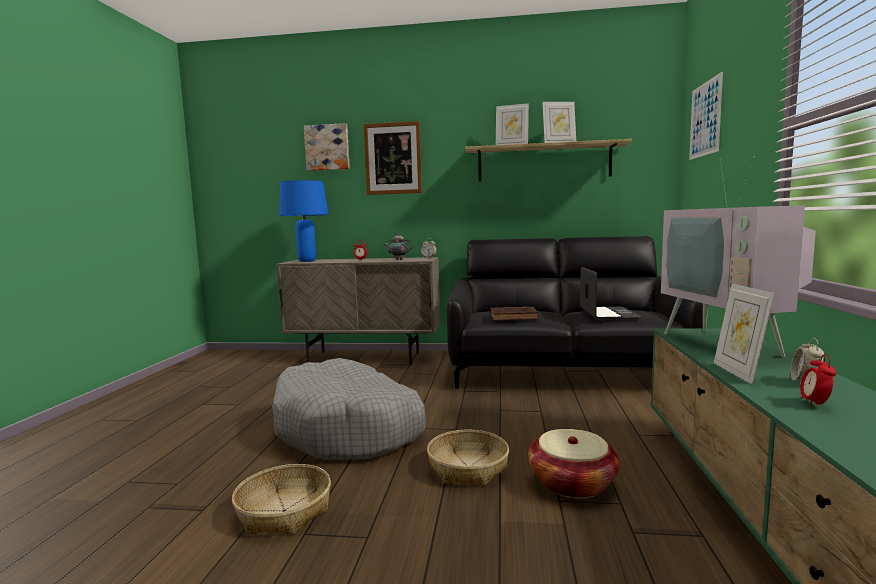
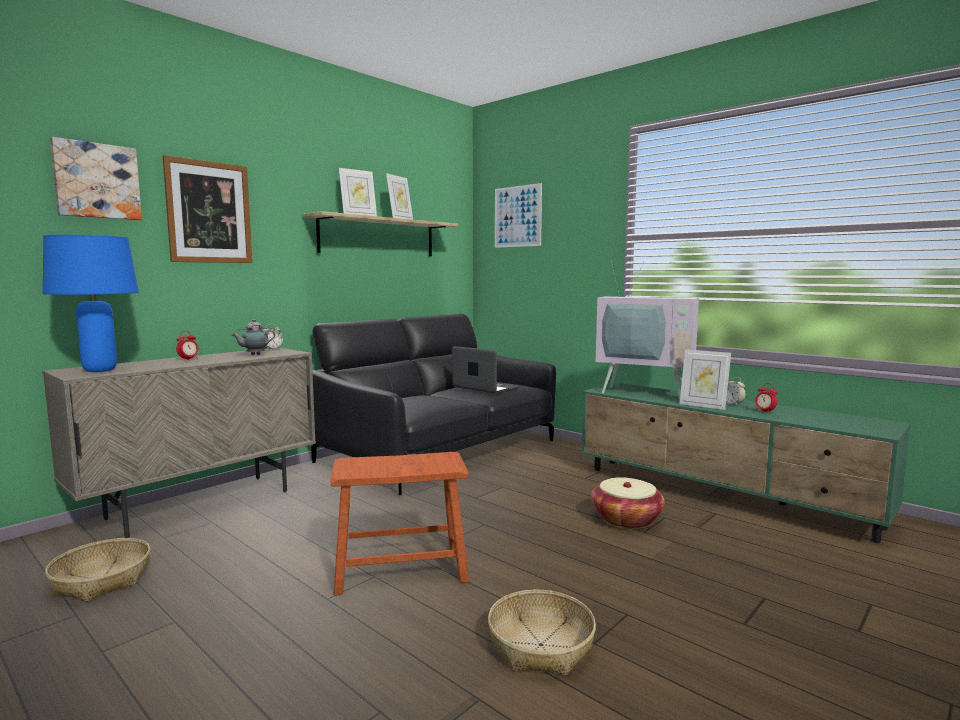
camera: 55 degrees left, 0 degrees up
grey dog bed [272,358,426,460] -> brown stool [331,452,469,595]
basket [427,430,509,486] -> basket moved to [45,538,150,602]
brown book [490,307,538,321] -> none

